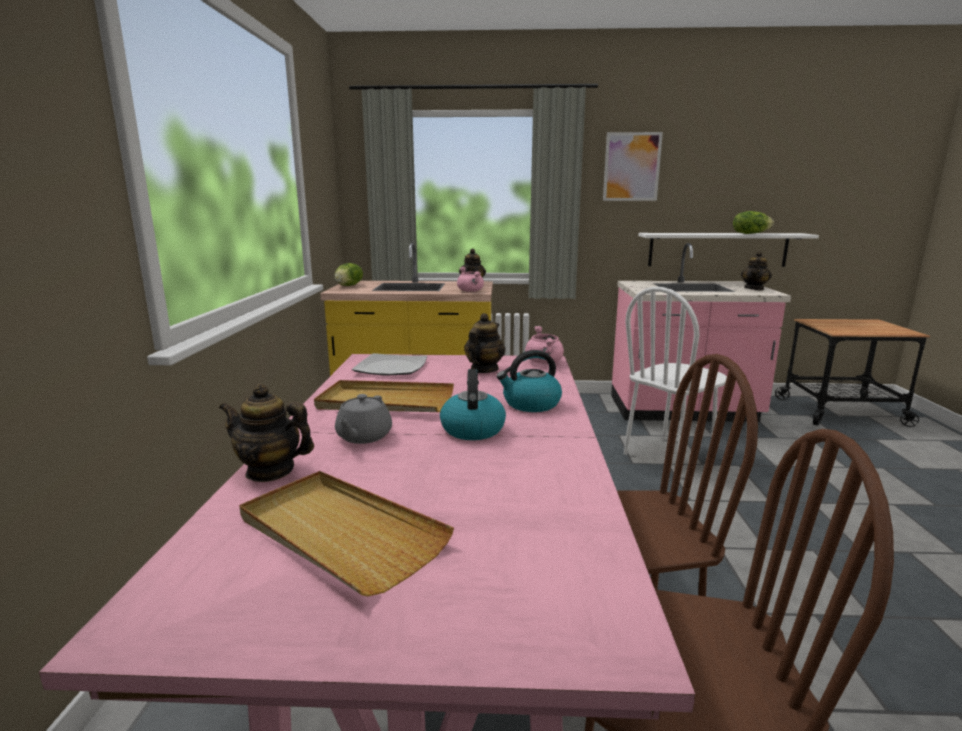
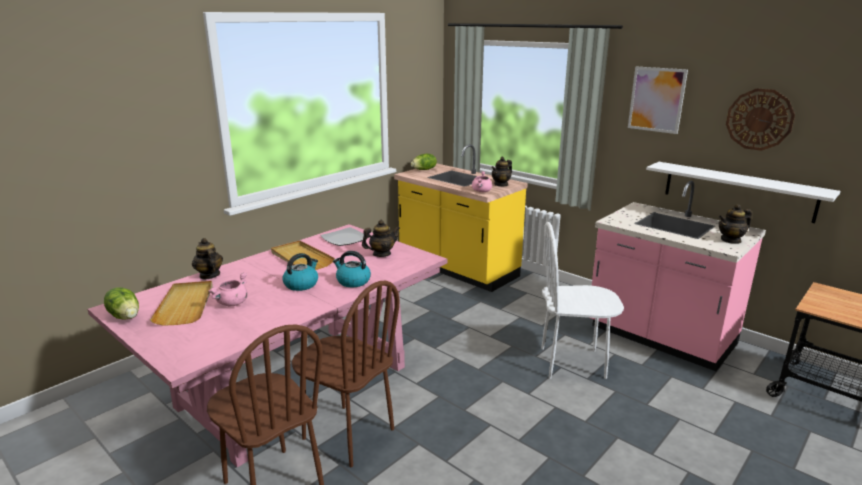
camera: 40 degrees right, 5 degrees up
grey teapot [335,394,392,444] -> none
pink cooking pot [525,326,564,364] -> pink cooking pot moved to [208,272,248,306]
lettuce [733,211,774,234] -> lettuce moved to [104,287,139,320]
none -> wall clock [726,88,795,151]

